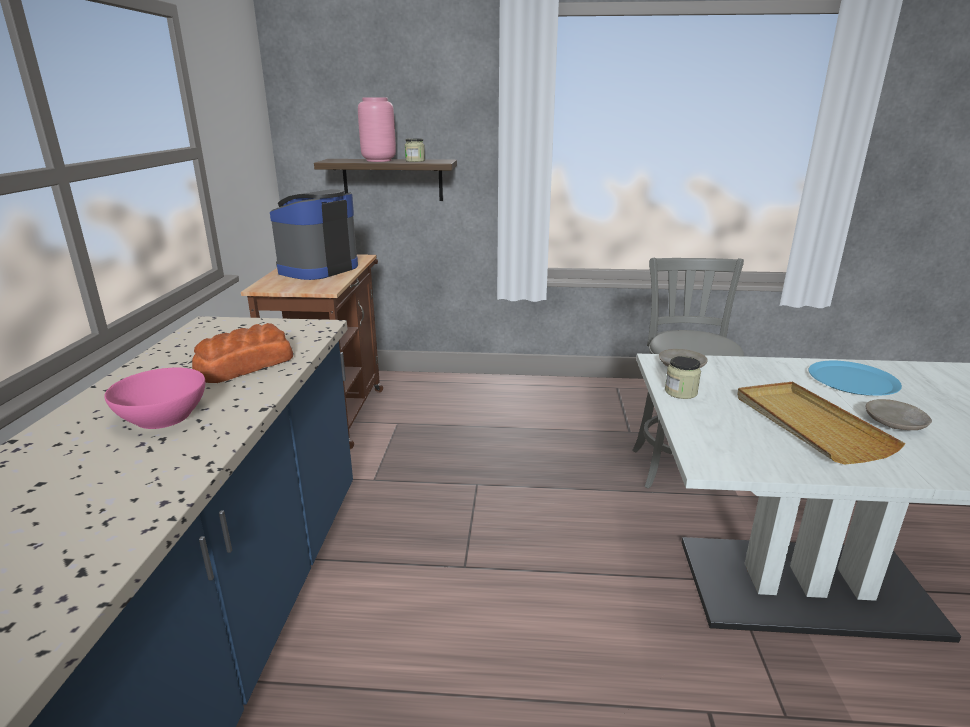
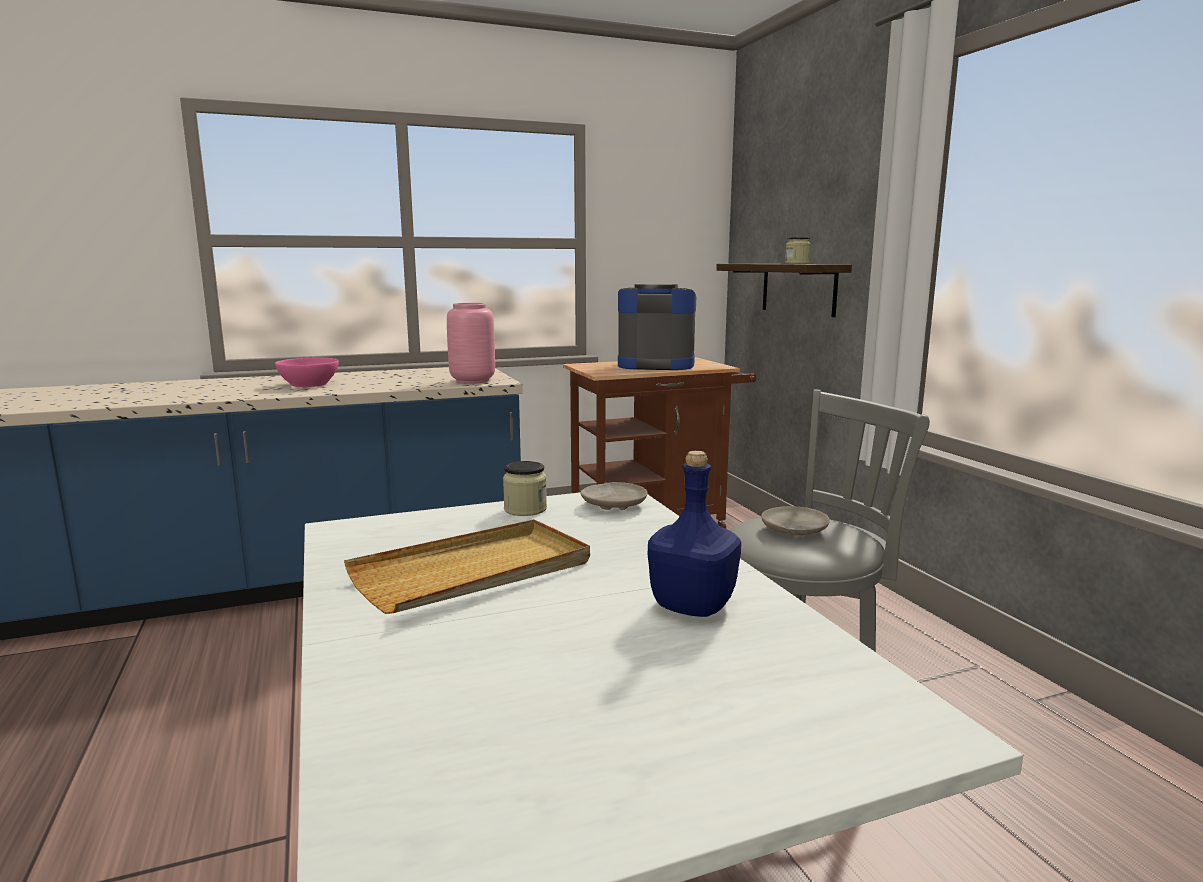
camera: 65 degrees right, 10 degrees down
bread [192,323,293,383] -> none
pink vase [358,97,396,162] -> pink vase moved to [447,303,495,384]
blue plate [808,361,902,396] -> blue bottle [648,451,741,617]
beige plate [866,399,932,430] -> beige plate moved to [761,506,830,536]

